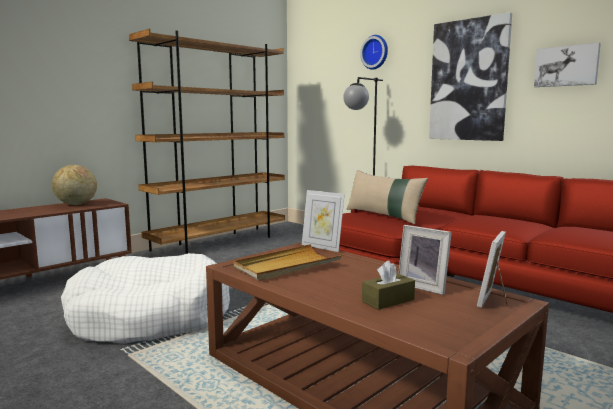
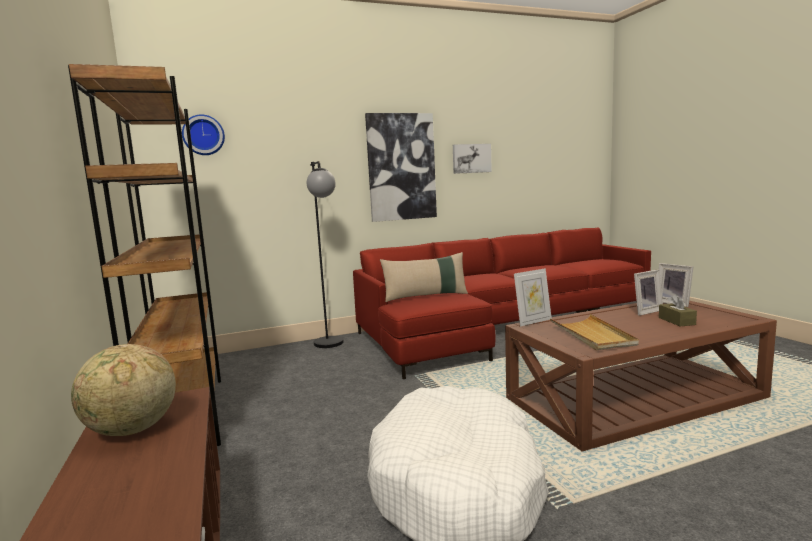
camera: 65 degrees left, 0 degrees up
wall clock [360,35,388,70] -> wall clock moved to [182,114,225,155]

